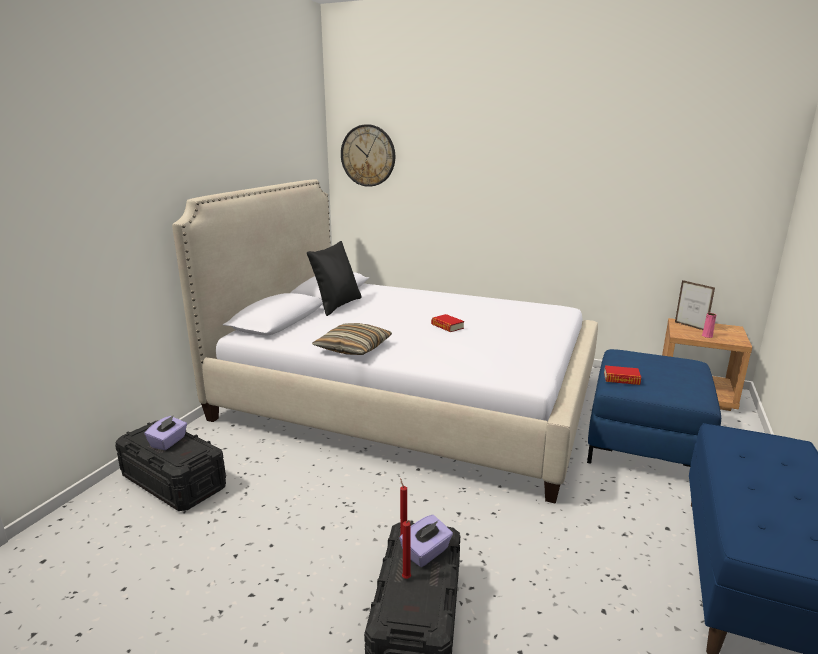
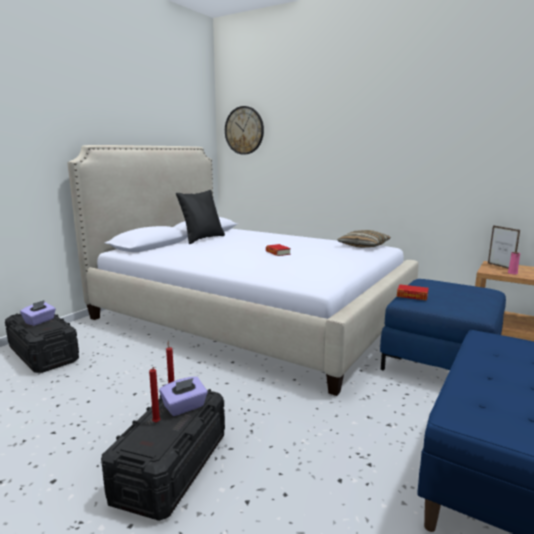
camera: 10 degrees right, 5 degrees down
pillow [312,323,392,355] -> pillow moved to [337,230,391,248]

